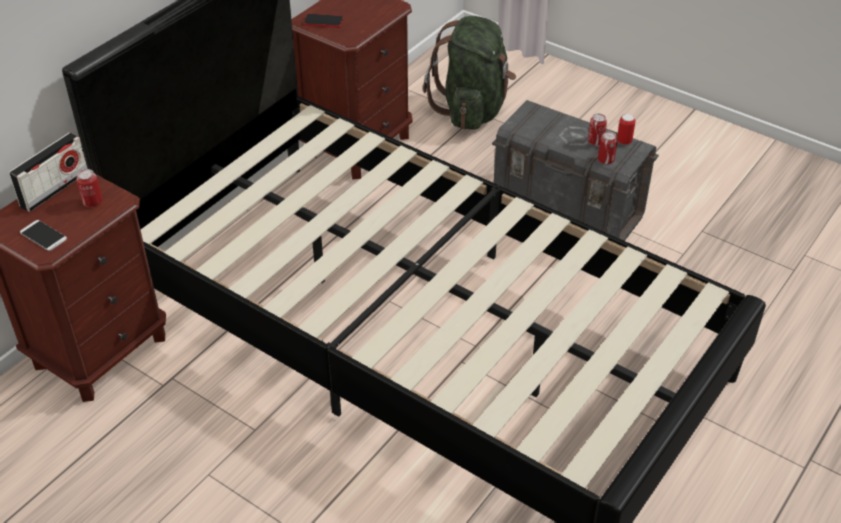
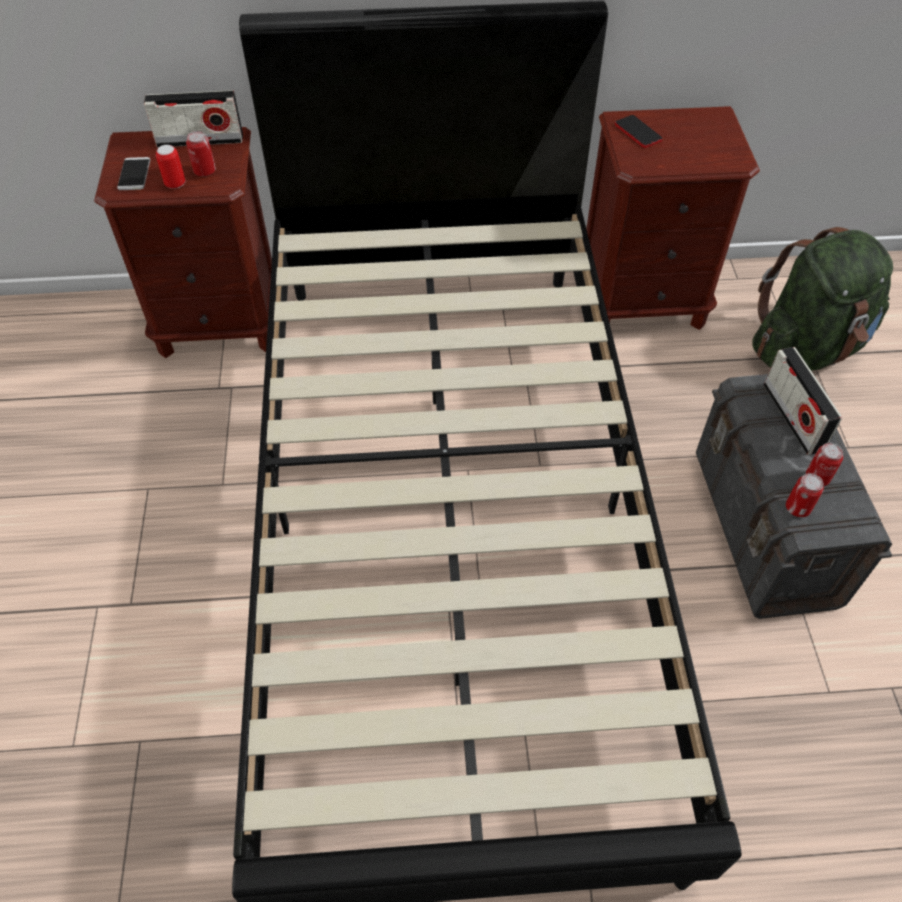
camera: 50 degrees right, 10 degrees up
can [617,114,636,145] -> can moved to [156,145,185,189]
none -> radio [764,347,842,455]

